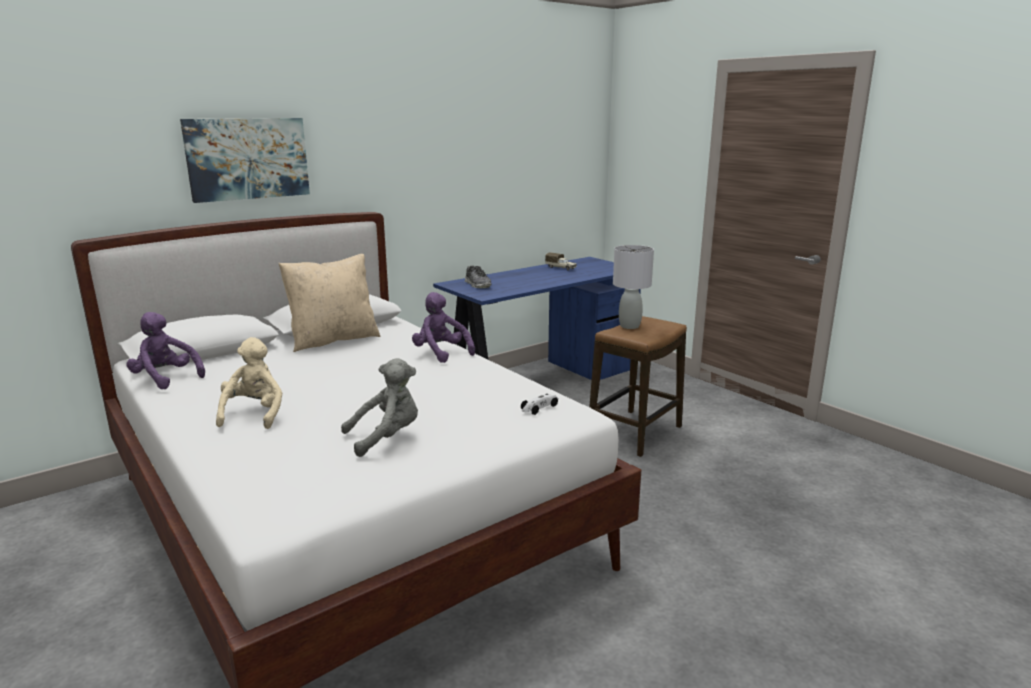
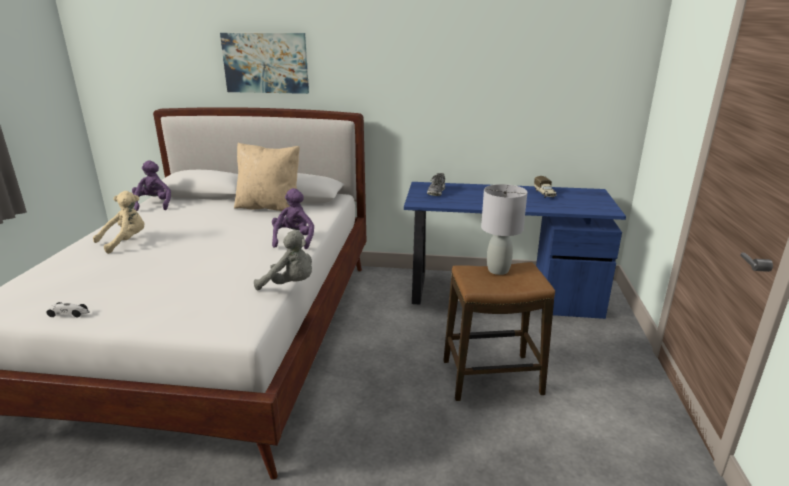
camera: 45 degrees right, 5 degrees up
grey plush toy [341,358,418,457] -> grey plush toy moved to [254,230,312,291]
toy car [521,394,558,415] -> toy car moved to [47,302,90,317]

